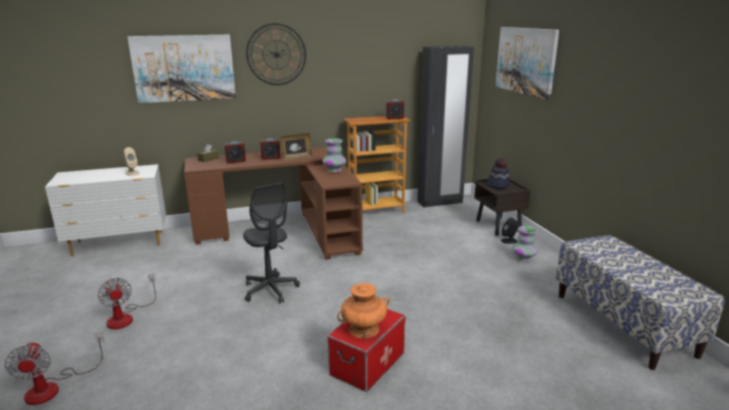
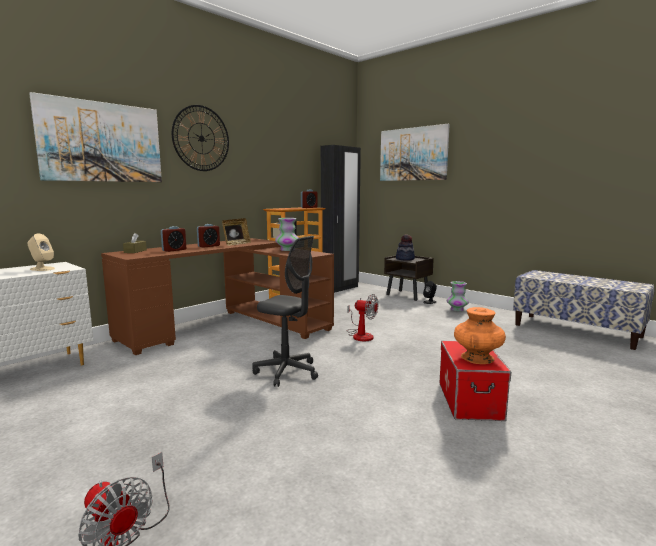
camera: 30 degrees left, 10 degrees down
fan [97,274,156,329] -> fan moved to [347,294,378,341]

